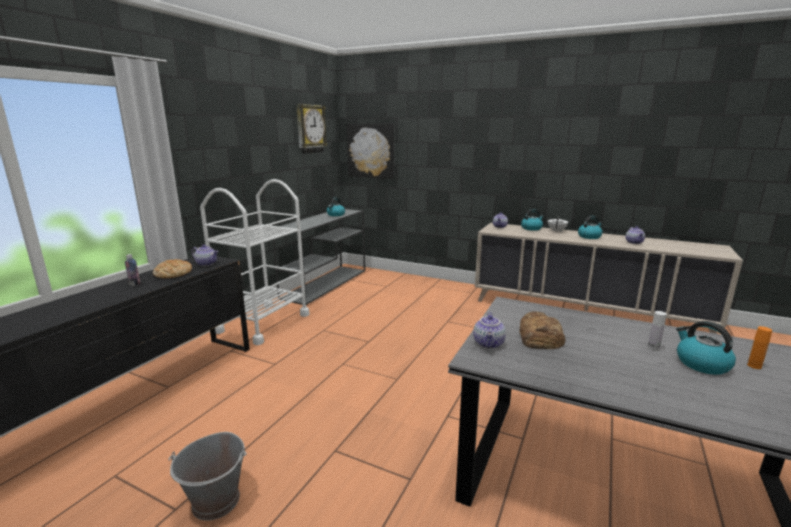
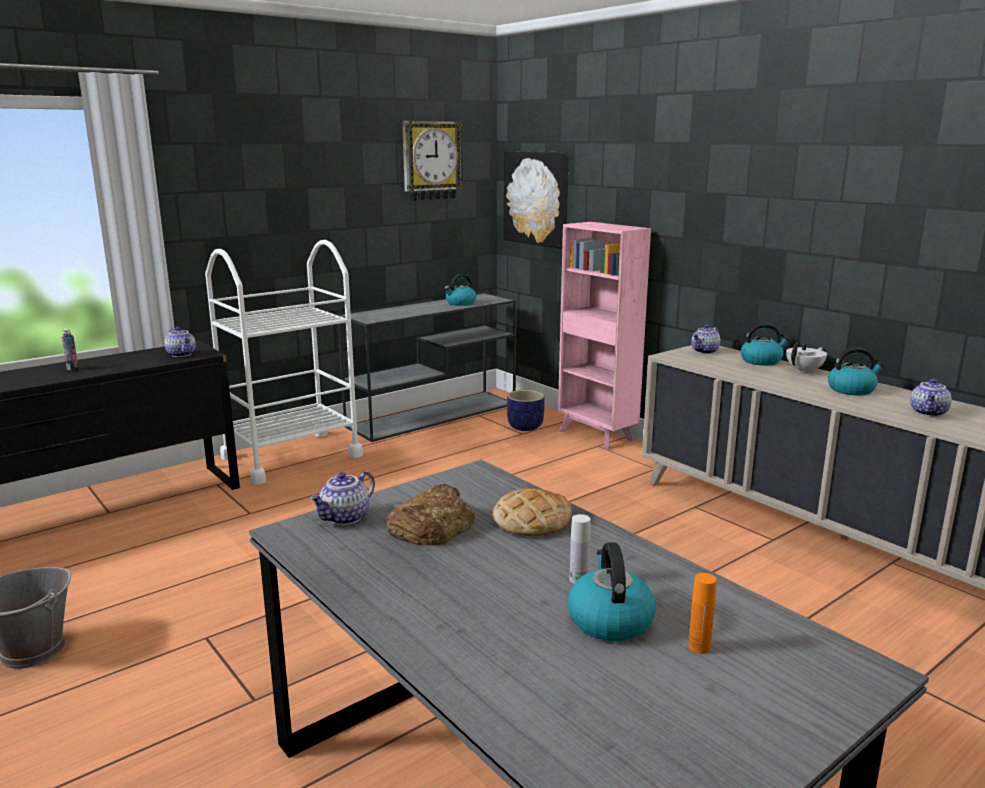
camera: 25 degrees right, 0 degrees up
bread [153,259,192,278] -> bread moved to [493,488,572,536]
none -> planter [507,390,545,431]
none -> pink bookcase [558,222,651,450]

